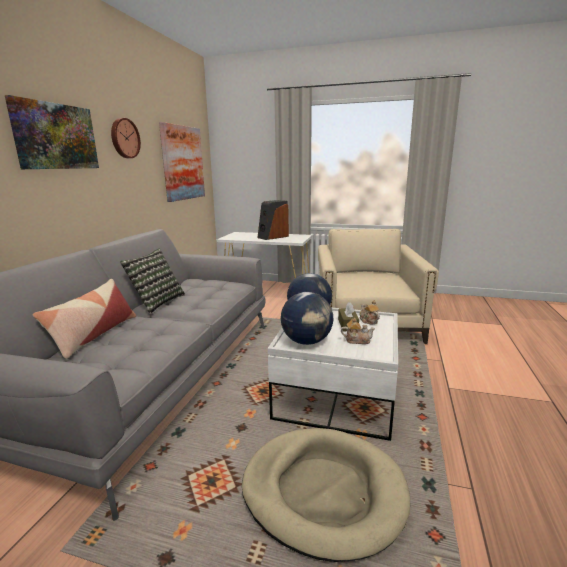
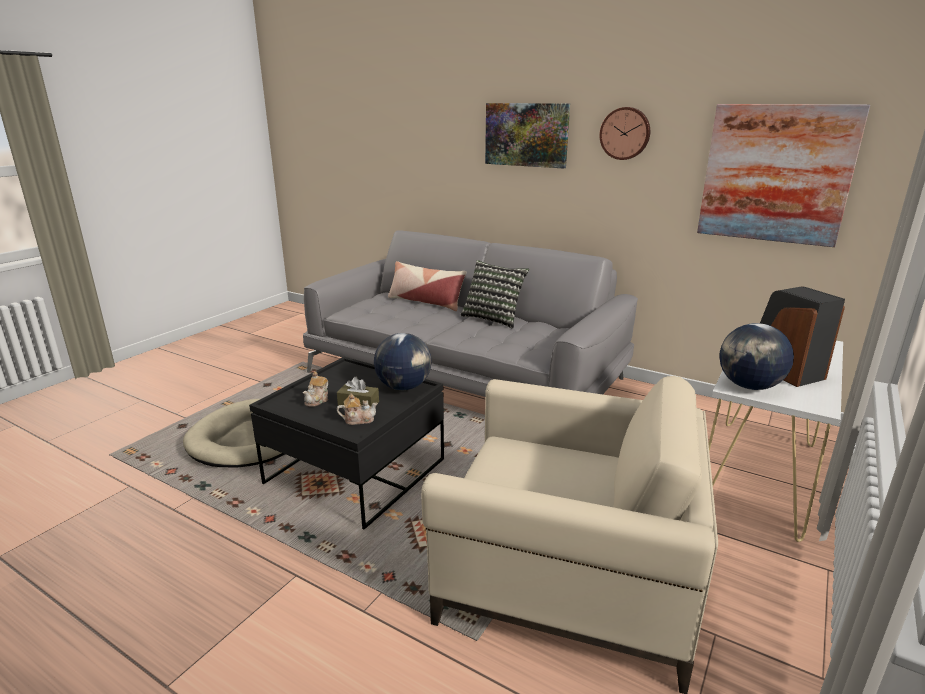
camera: 105 degrees right, 5 degrees up
white coffee table [268,307,398,441] -> black coffee table [249,357,444,530]
globe [281,292,333,345] -> globe moved to [719,323,794,390]

